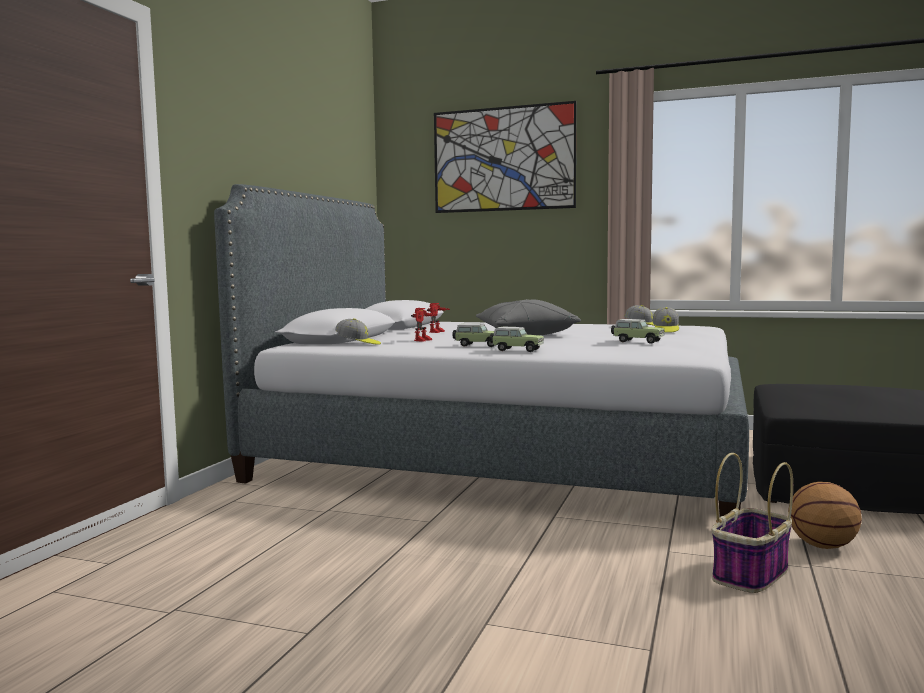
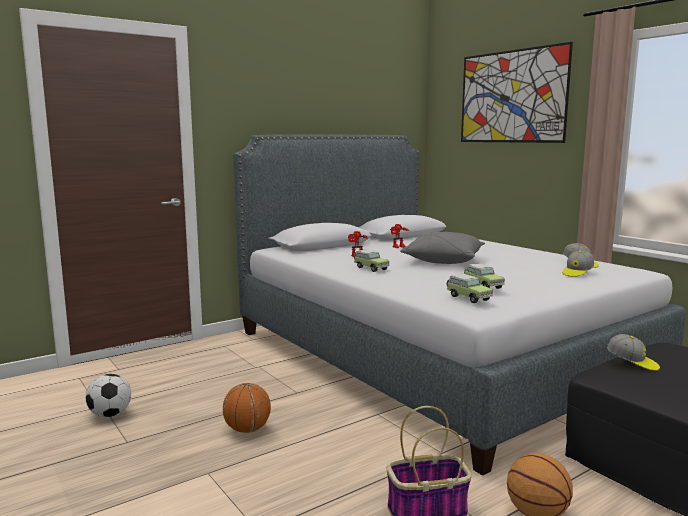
camera: 35 degrees right, 5 degrees up
cap [335,318,381,345] -> cap moved to [607,334,660,371]
toy car [490,327,544,352] -> toy car moved to [447,274,493,303]
none -> football [86,374,131,417]
none -> basketball [223,383,271,433]

